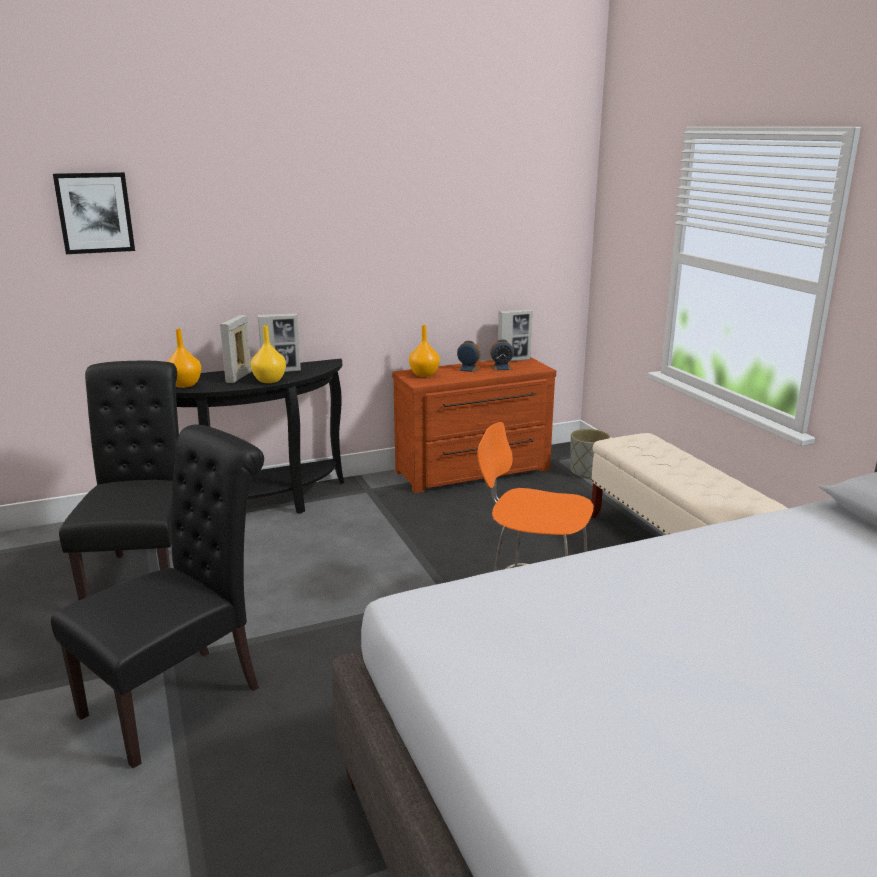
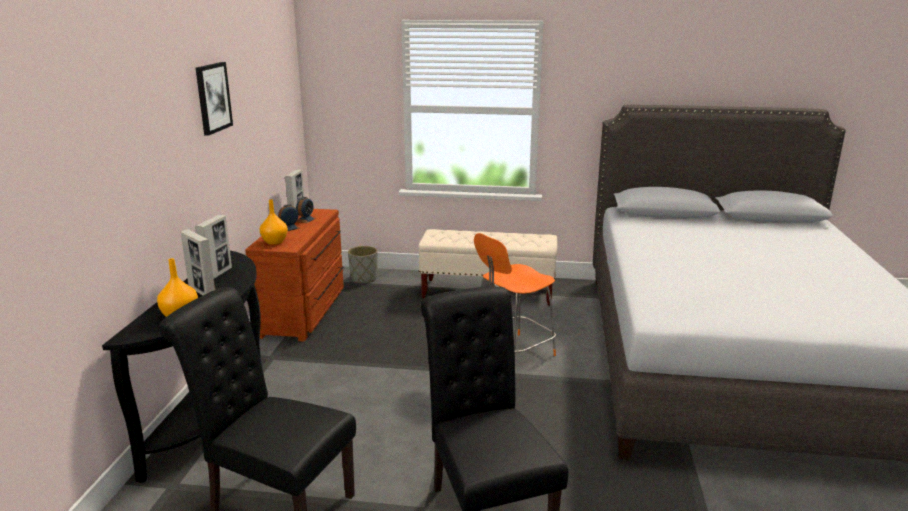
camera: 60 degrees left, 0 degrees up
picture [53,172,135,254] -> picture moved to [196,62,233,136]
yellow vase [251,325,286,383] -> none

